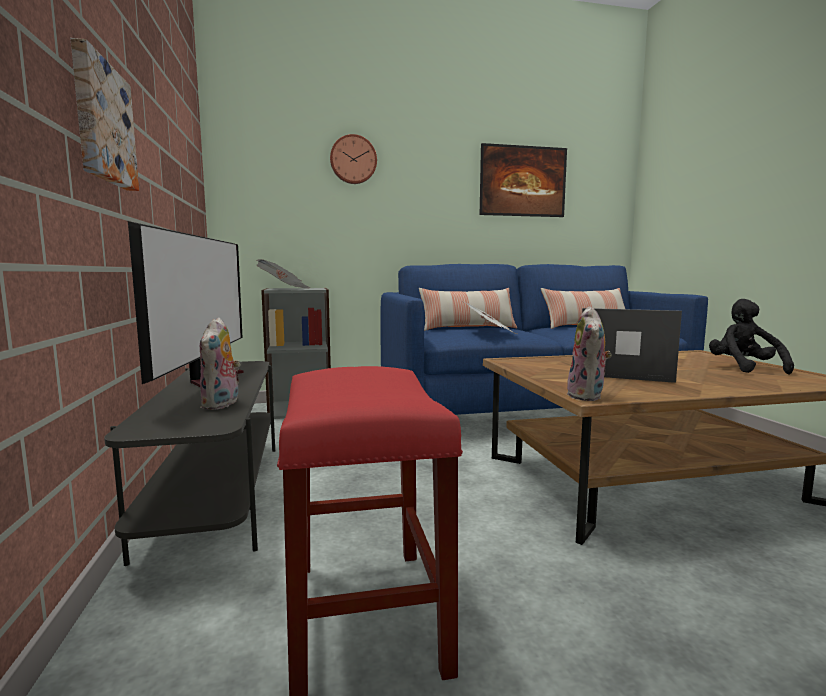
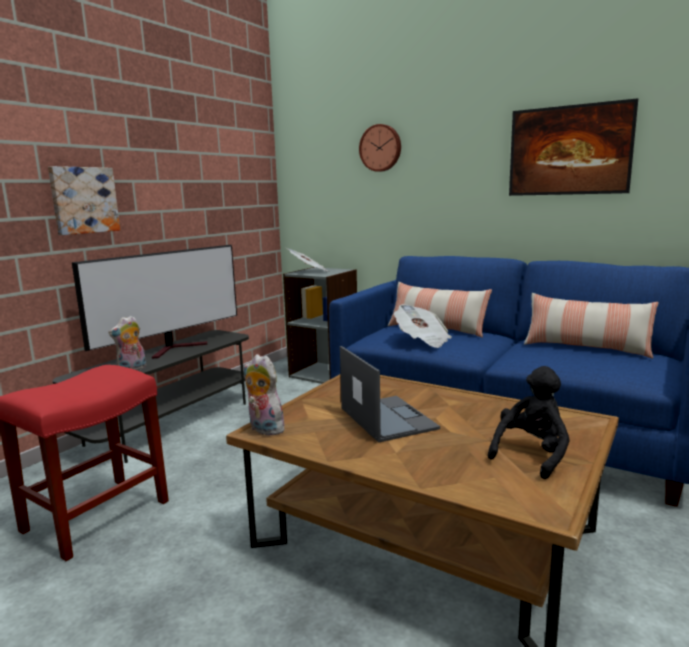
camera: 45 degrees right, 5 degrees up
plush toy [567,306,612,401] -> plush toy turned 75 degrees clockwise [244,354,286,435]

